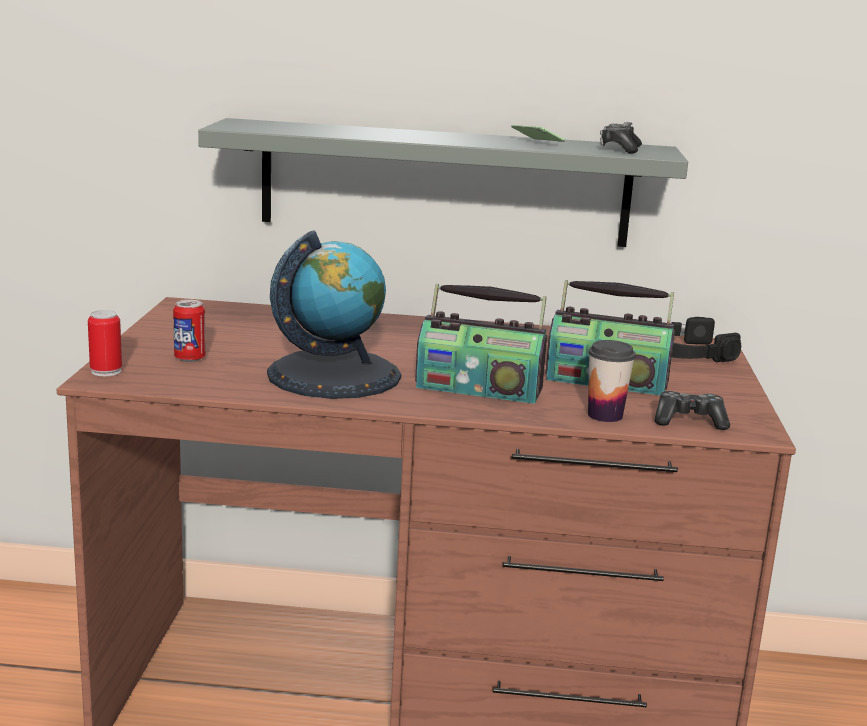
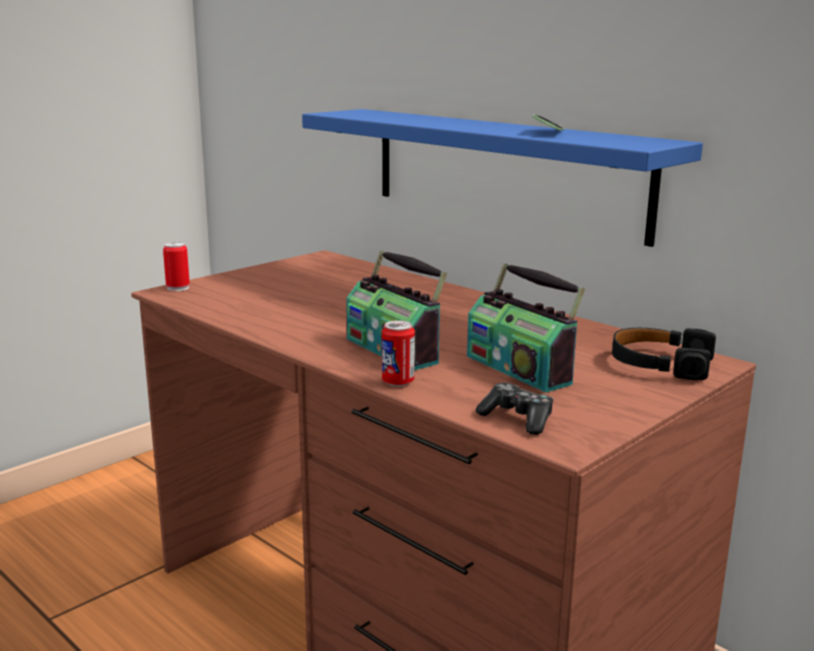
camera: 40 degrees right, 0 degrees up
can [173,300,206,362] -> can moved to [382,320,415,386]
grey shelf [198,118,688,247] -> blue shelf [302,109,703,247]
globe [267,231,401,399] -> none
cup [588,340,636,422] -> none
game controller [600,122,642,154] -> none

